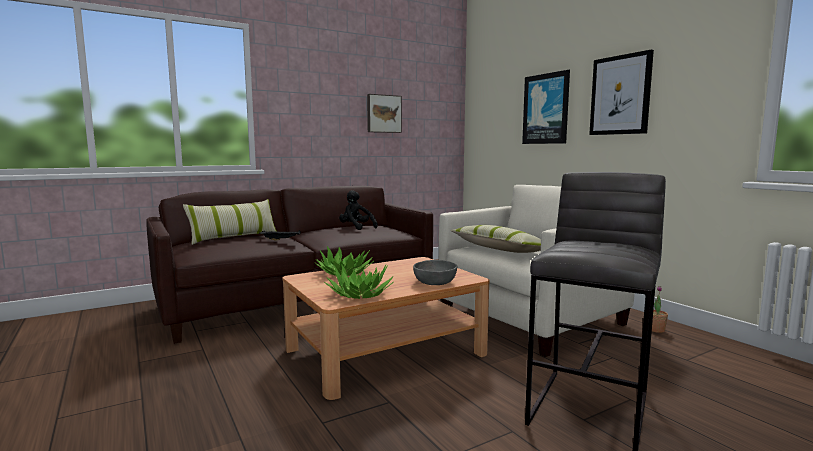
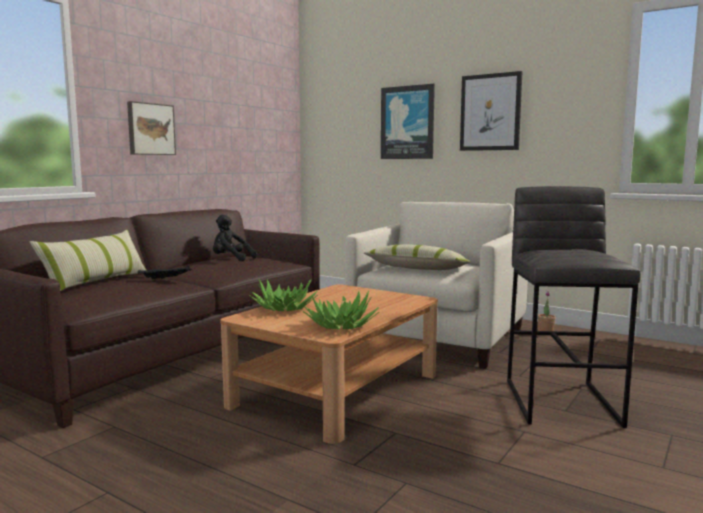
camera: 25 degrees left, 0 degrees up
picture [367,94,402,133] -> picture moved to [127,101,176,155]
grey bowl [413,260,457,285] -> none

